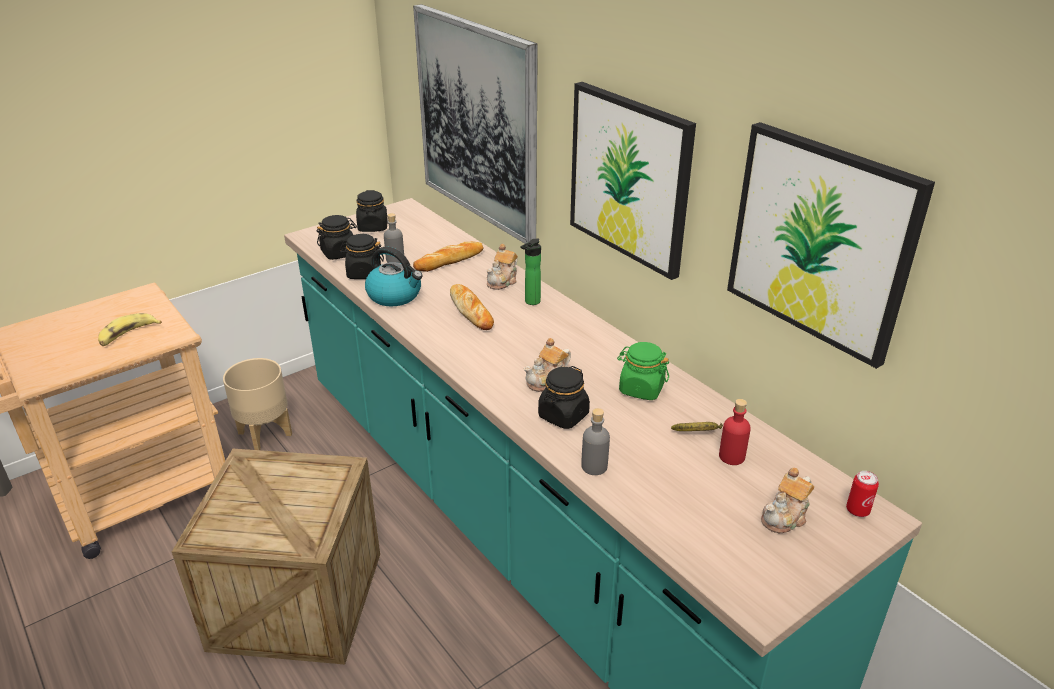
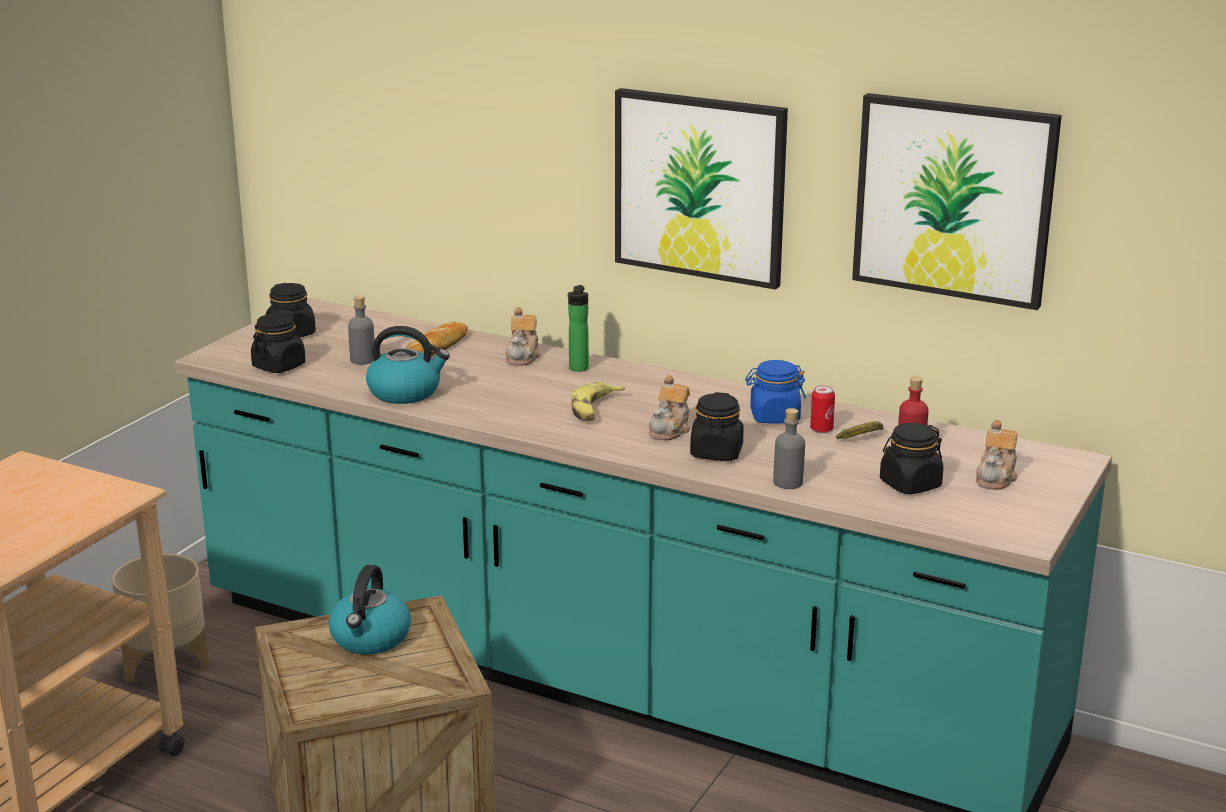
camera: 25 degrees left, 10 degrees down
banana [98,313,162,346] -> banana moved to [572,382,625,421]
black jar [339,234,384,279] -> black jar moved to [880,423,944,494]
picture [413,4,538,244] -> none
bread [450,284,494,330] -> none
green jar [617,342,669,400] -> blue jar [745,360,806,424]
can [846,471,879,517] -> can moved to [810,385,835,433]
none -> kettle [328,565,411,654]

